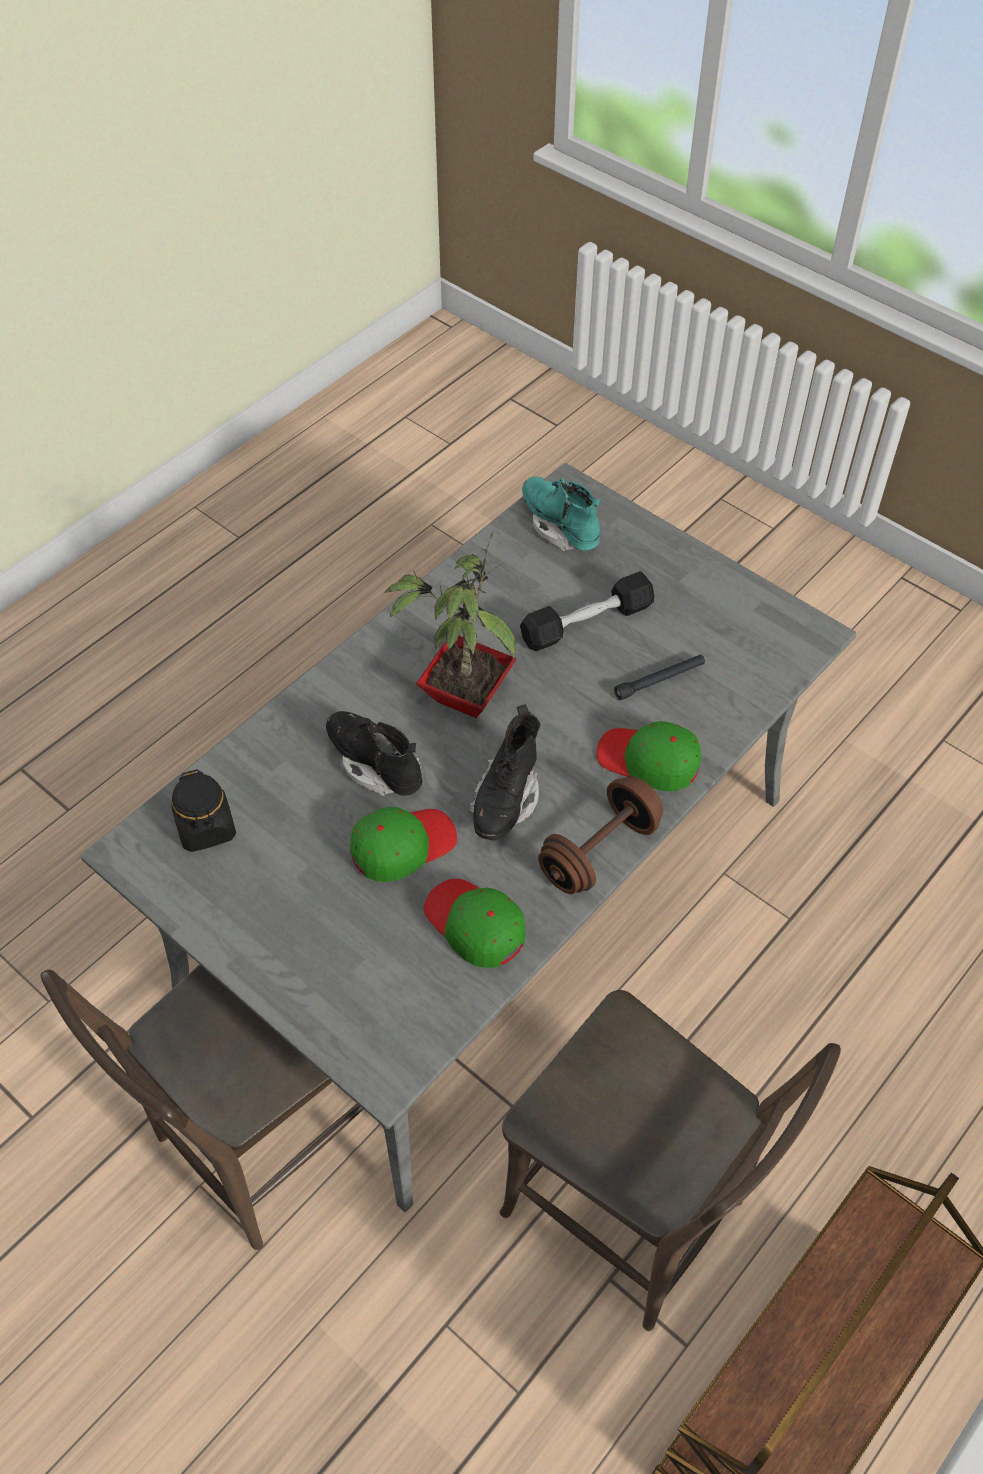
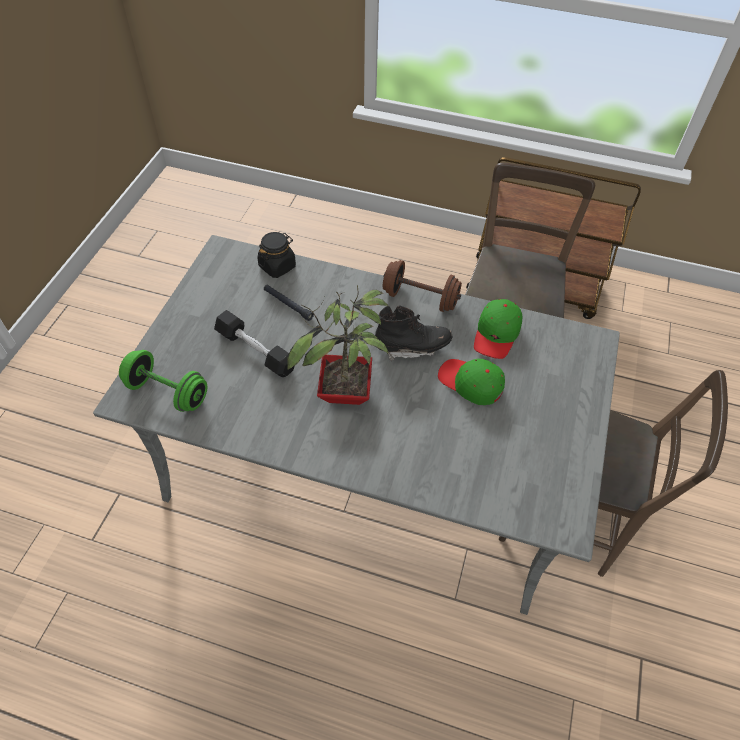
camera: 115 degrees left, 0 degrees up
black jar [171,769,236,852] -> black jar moved to [257,232,296,278]
black boot [326,711,422,796] -> none
turquoise boot [522,477,600,551] -> green dumbbell [119,350,207,412]
green cap [597,721,702,792] -> none

